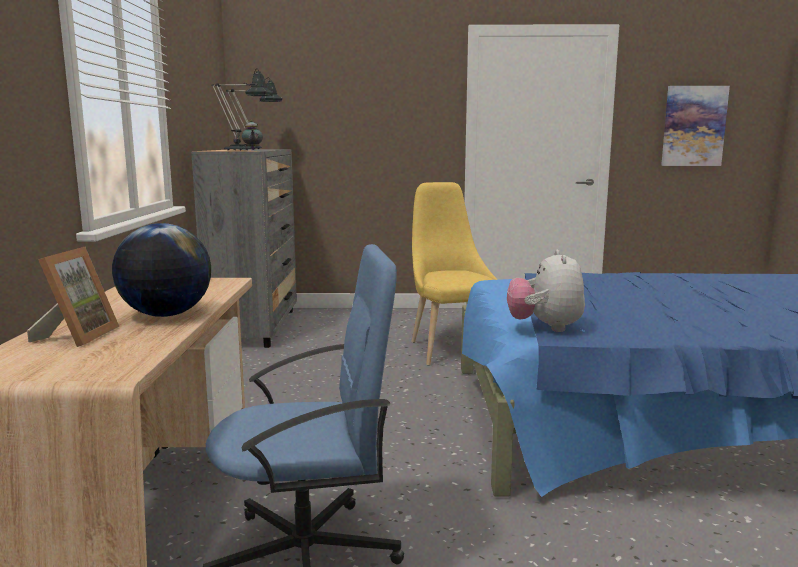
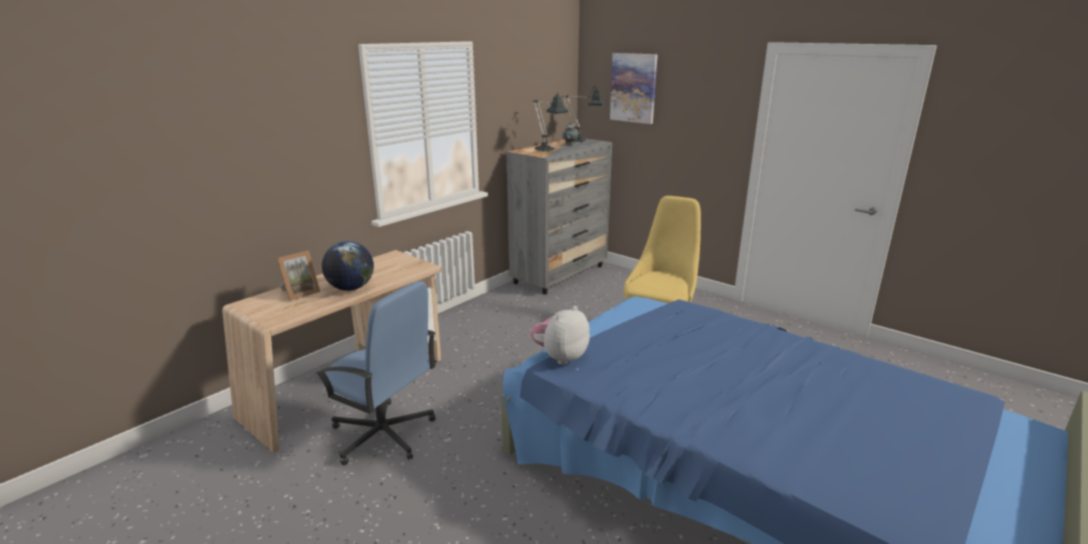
camera: 40 degrees right, 10 degrees up
picture [661,86,730,166] -> picture moved to [610,53,658,124]

